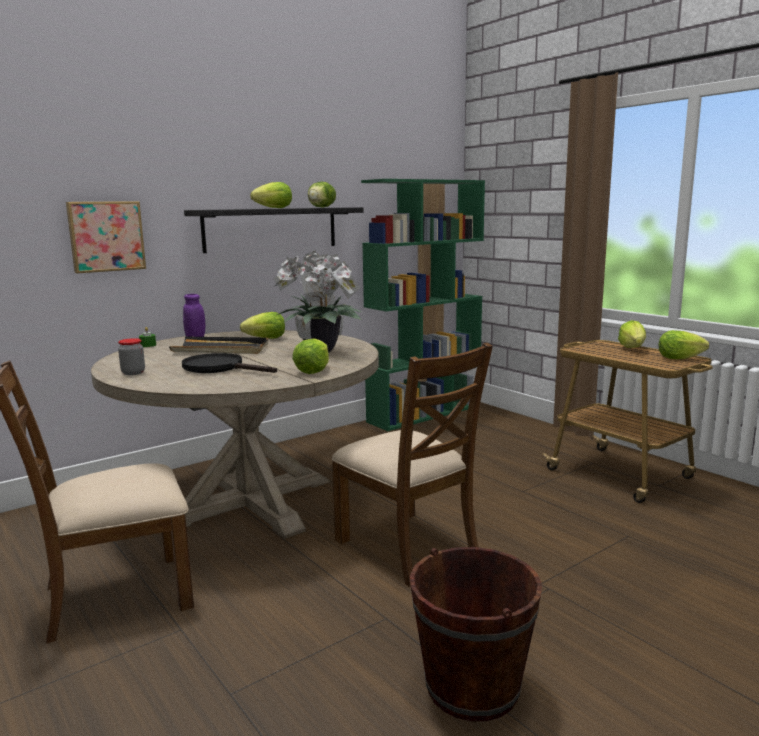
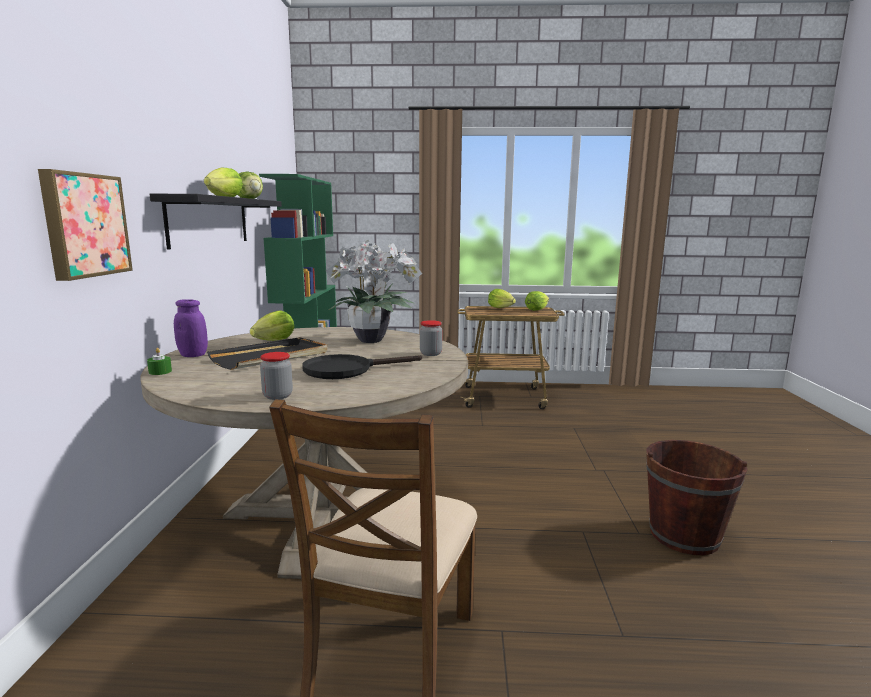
camera: 50 degrees left, 0 degrees up
lettuce [292,338,329,374] -> jar [420,320,442,356]
brown chair [332,342,493,587] -> none

